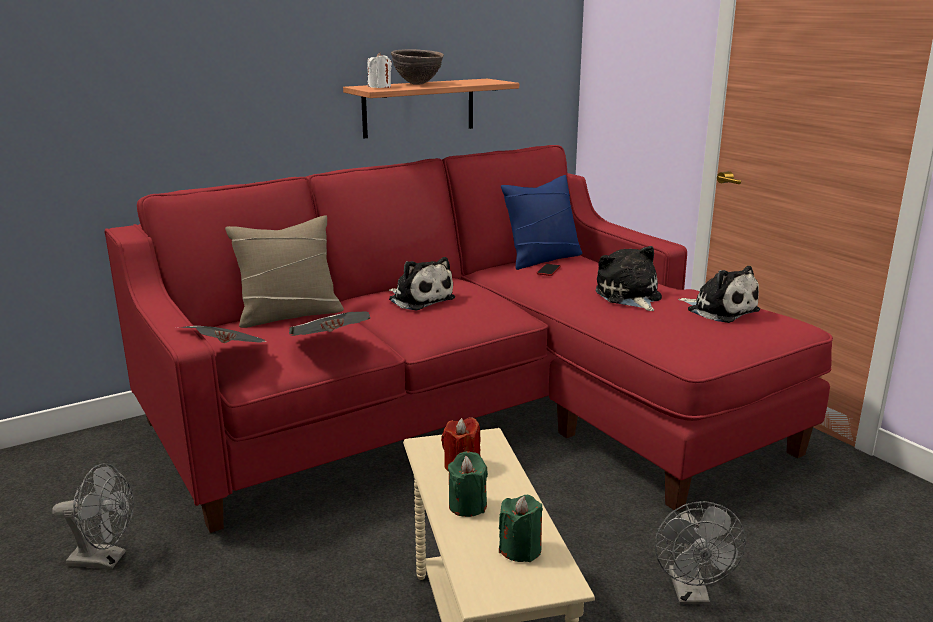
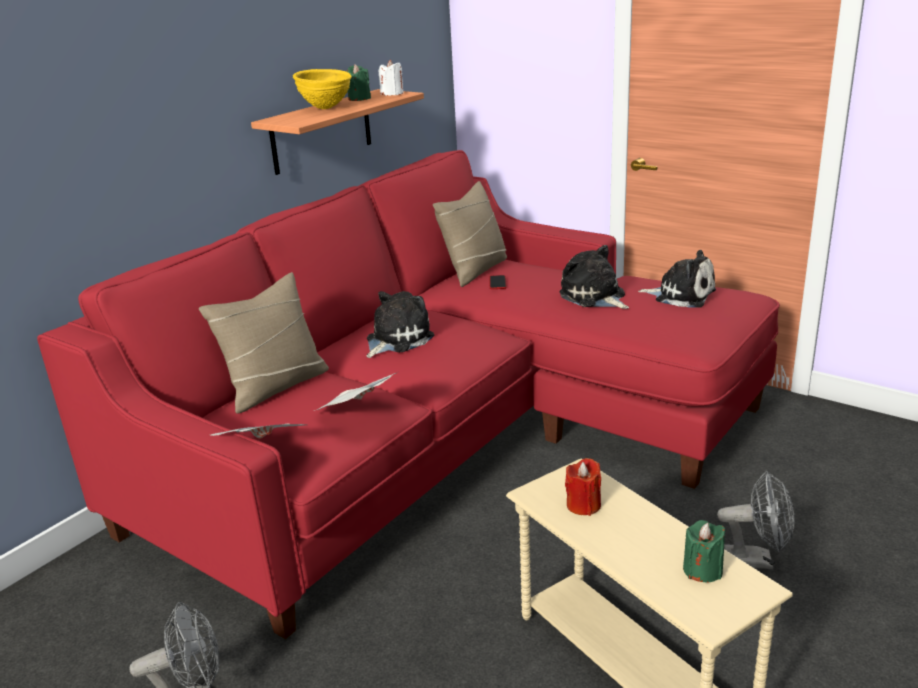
camera: 20 degrees left, 5 degrees up
white candle [367,53,392,88] -> white candle moved to [379,60,403,96]
plush toy [389,257,455,311] -> plush toy turned 75 degrees counterclockwise [366,291,434,358]
brown bowl [391,49,444,85] -> yellow bowl [293,69,352,109]
green candle [448,451,488,517] -> green candle moved to [346,64,371,101]
blue pillow [501,175,582,270] -> beige pillow [433,181,507,287]
grey fan [655,501,746,604] -> grey fan turned 60 degrees counterclockwise [717,471,795,569]

